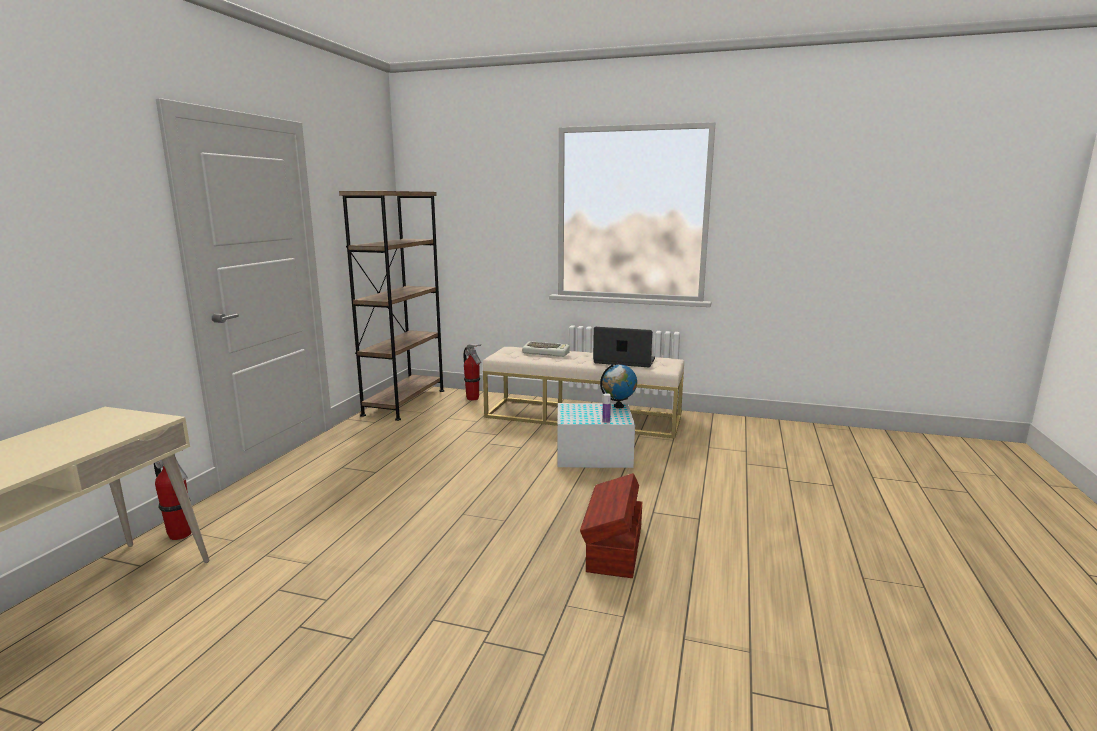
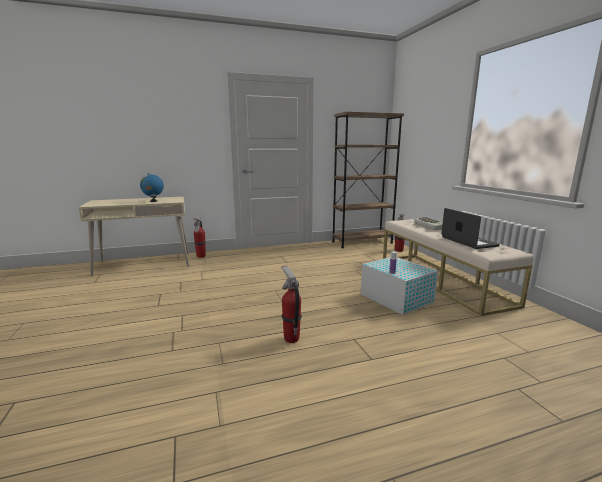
camera: 55 degrees right, 0 degrees up
brown storage box [580,473,643,578] -> fire extinguisher [281,266,302,343]
globe [600,364,637,408] -> globe moved to [140,173,164,202]

